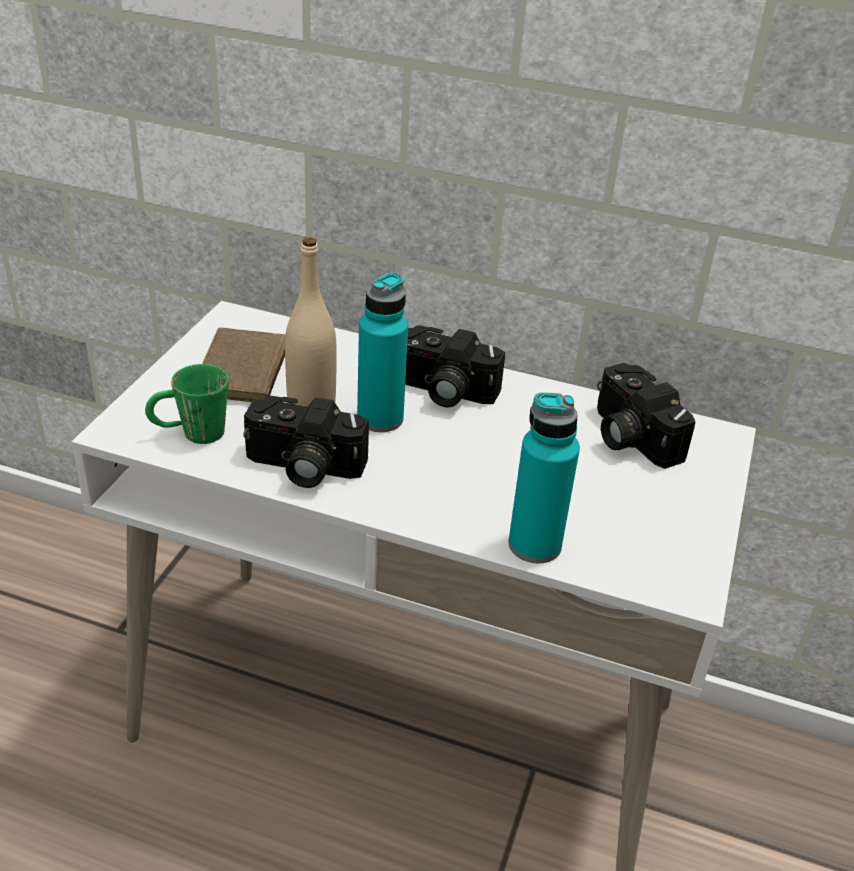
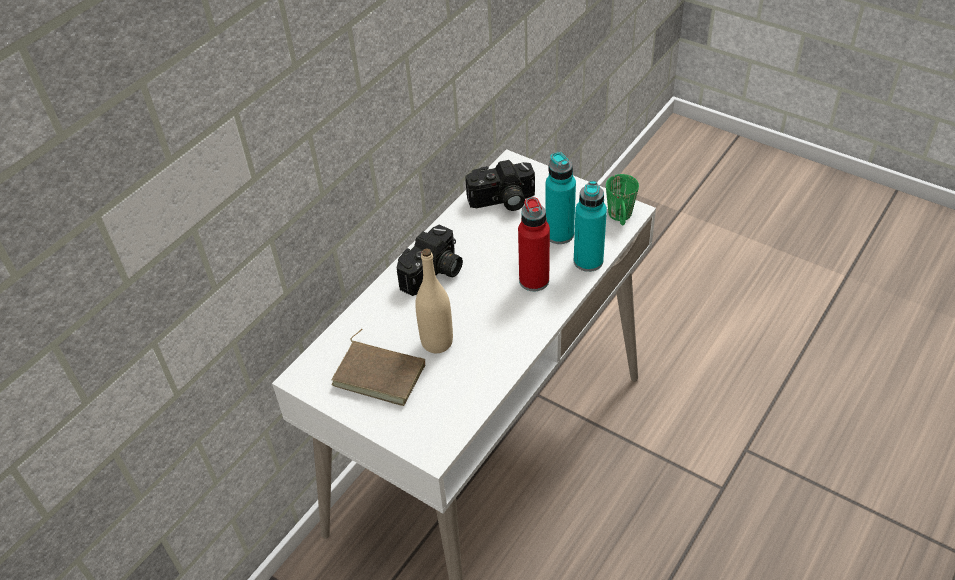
camera: 70 degrees left, 10 degrees up
green mug [145,364,228,444] -> green mug moved to [606,174,639,225]
camera [244,396,369,488] -> none
turquoise bottle [357,273,408,432] -> turquoise bottle moved to [545,152,576,244]
none -> red bottle [518,197,550,291]

